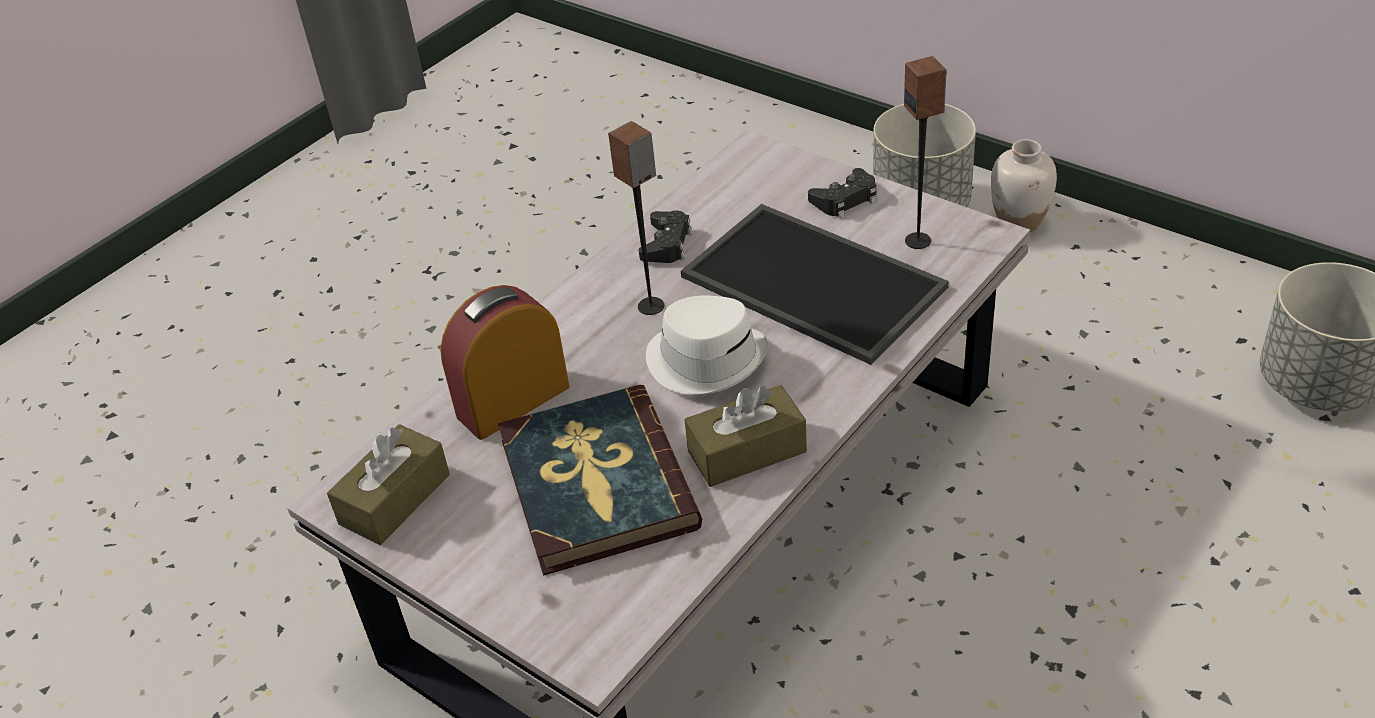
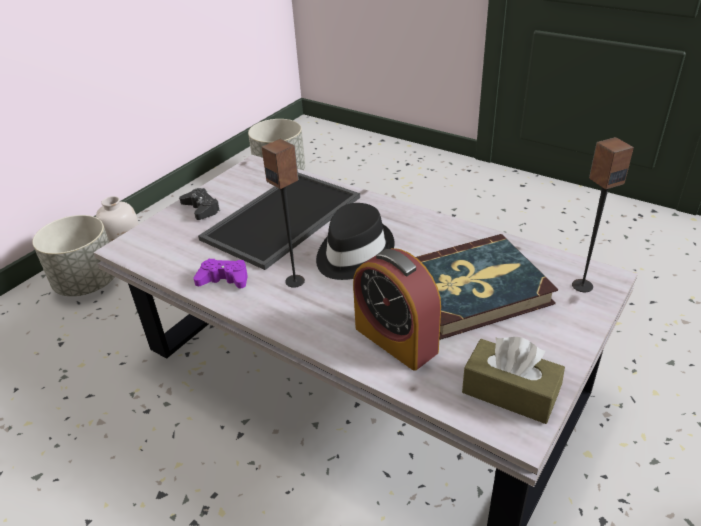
camera: 95 degrees left, 5 degrees down
black game controller [639,210,692,263] -> purple game controller [194,259,248,288]
white hat [646,296,768,395] -> black hat [316,203,395,280]
brown tissue box [684,385,807,487] -> none
speaker [904,56,947,249] -> speaker moved to [572,137,634,292]

